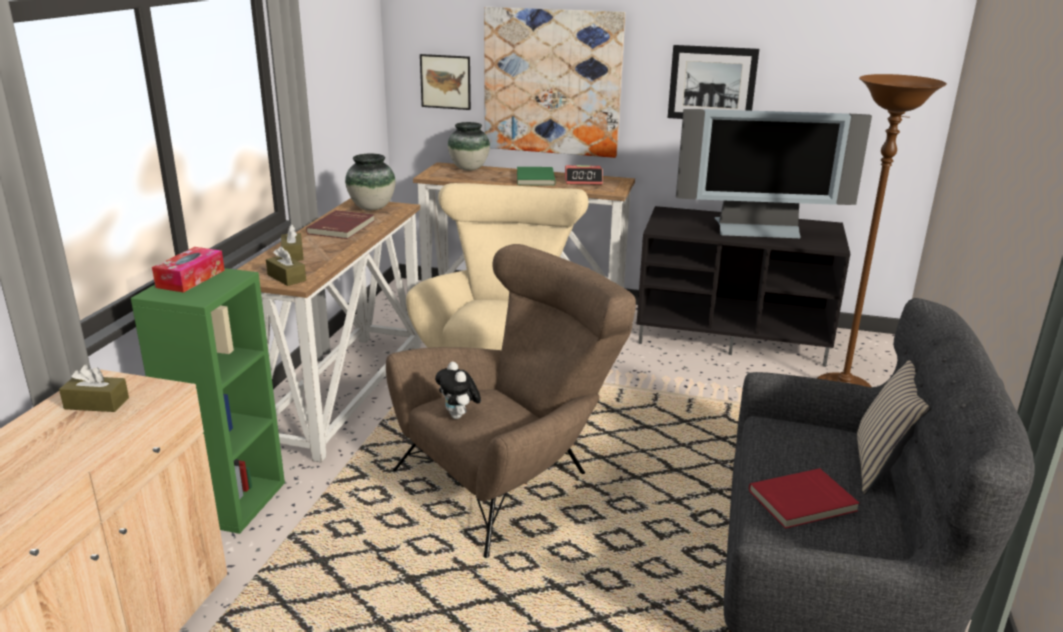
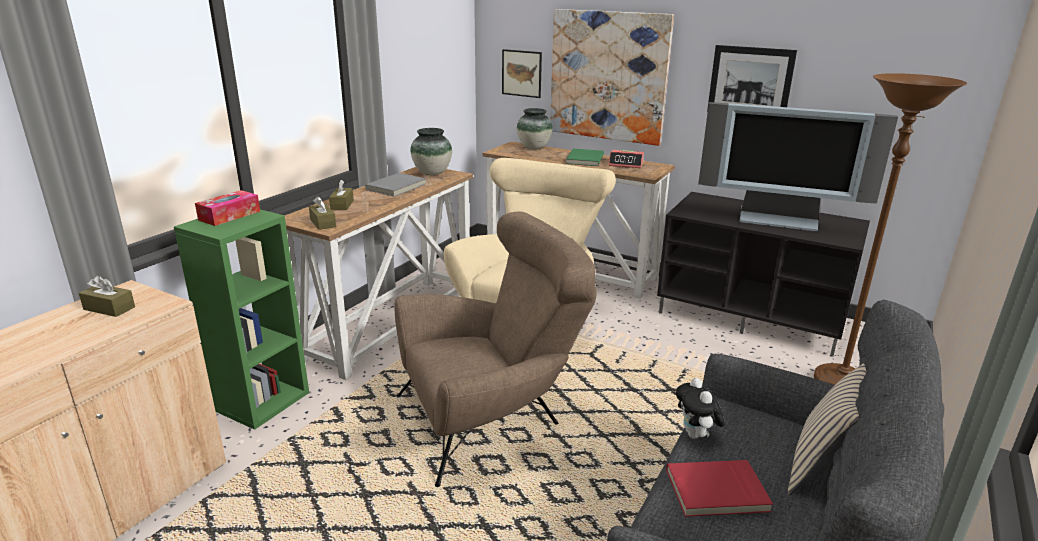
camera: 15 degrees right, 0 degrees up
red book [306,210,374,239] -> grey book [365,173,426,196]
plush toy [435,362,481,419] -> plush toy moved to [676,378,725,439]

